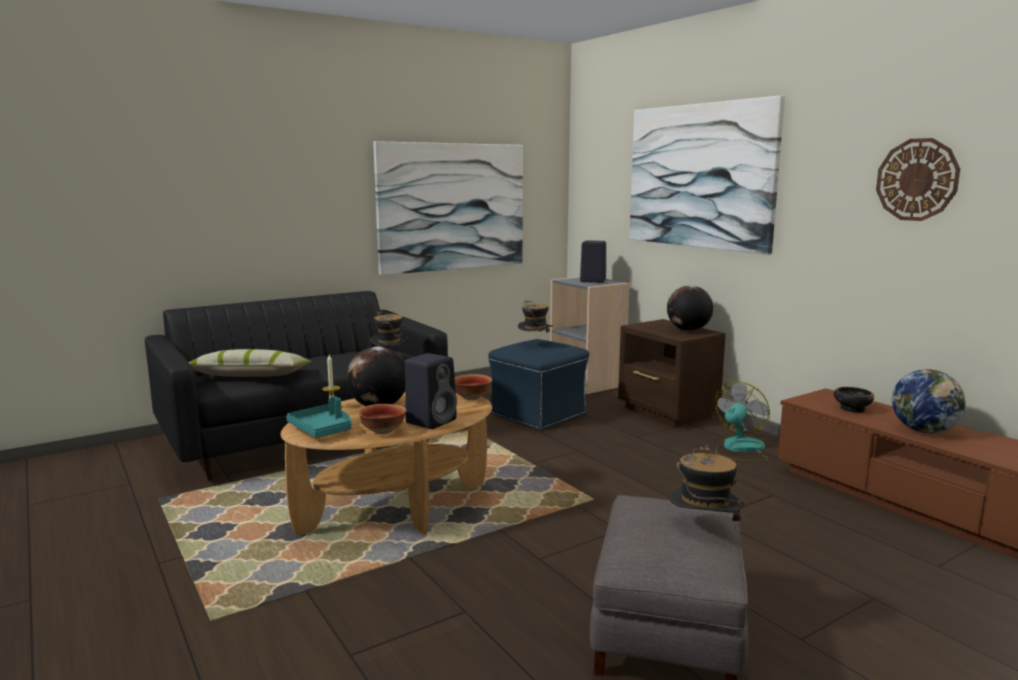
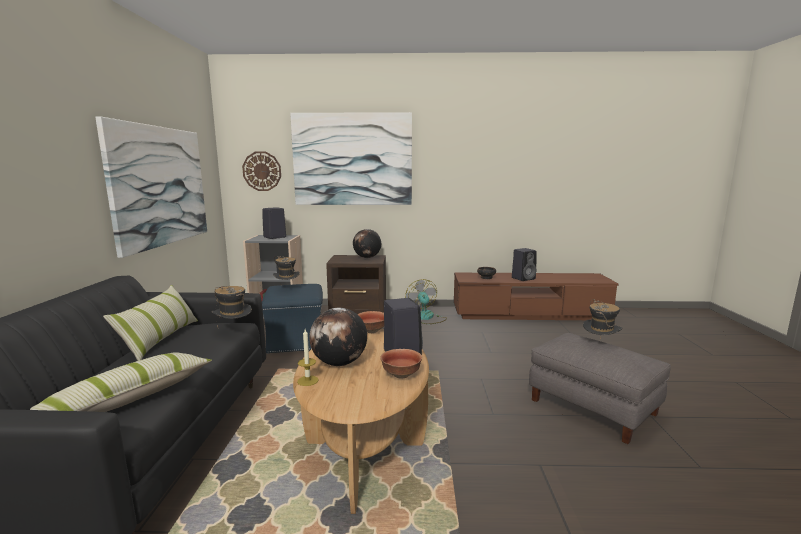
camera: 55 degrees left, 0 degrees up
turquoise tray [286,396,351,438] -> none
wall clock [876,138,960,221] -> wall clock moved to [242,151,281,191]
globe [892,369,966,433] -> black speaker [512,248,537,281]
none -> pillow [103,285,198,361]

